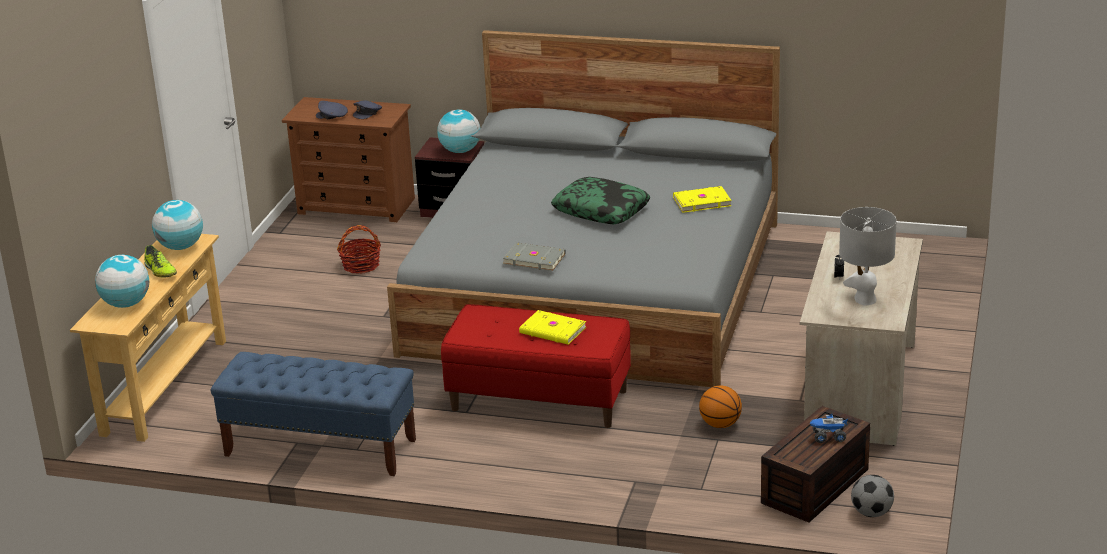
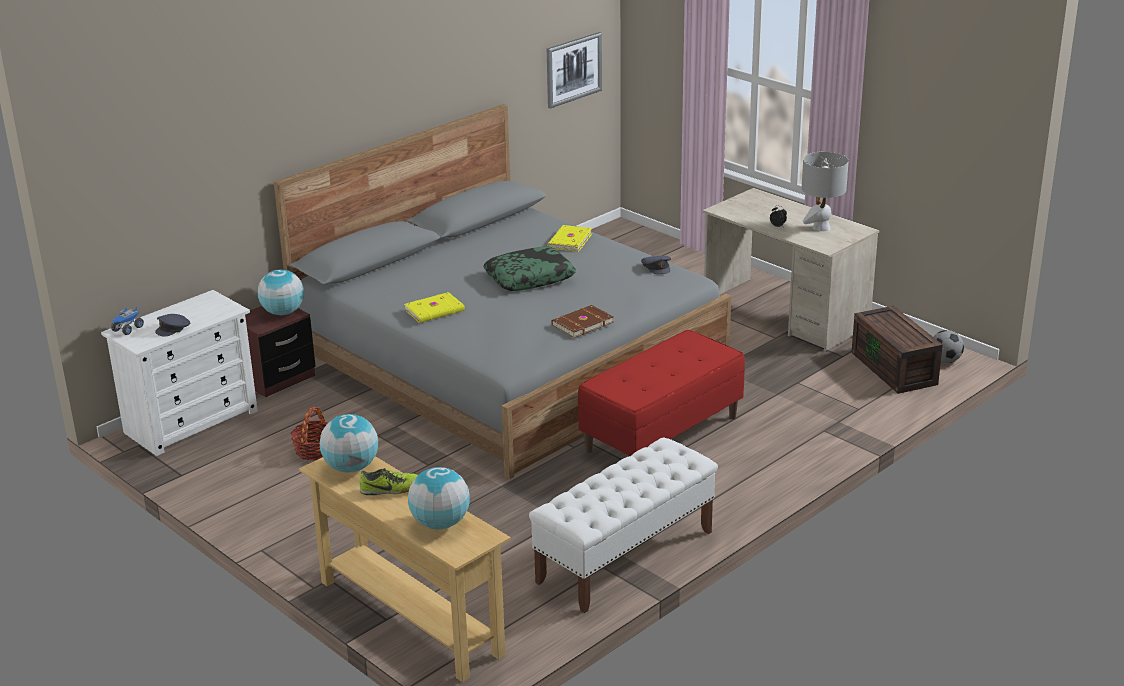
camera: 60 degrees left, 0 degrees up
blue bench [211,352,416,476] -> white bench [529,437,718,613]
brown dresser [282,97,415,222] -> white dresser [101,290,258,456]
grey cap [353,100,382,119] -> grey cap moved to [641,256,671,274]
grey book [503,242,566,271] -> brown book [552,305,614,338]
yellow book [519,310,586,345] -> yellow book moved to [404,292,465,323]
basketball [699,386,742,428] -> none
toy truck [810,413,848,443] -> toy truck moved to [111,307,144,335]
none -> picture [547,32,602,109]

